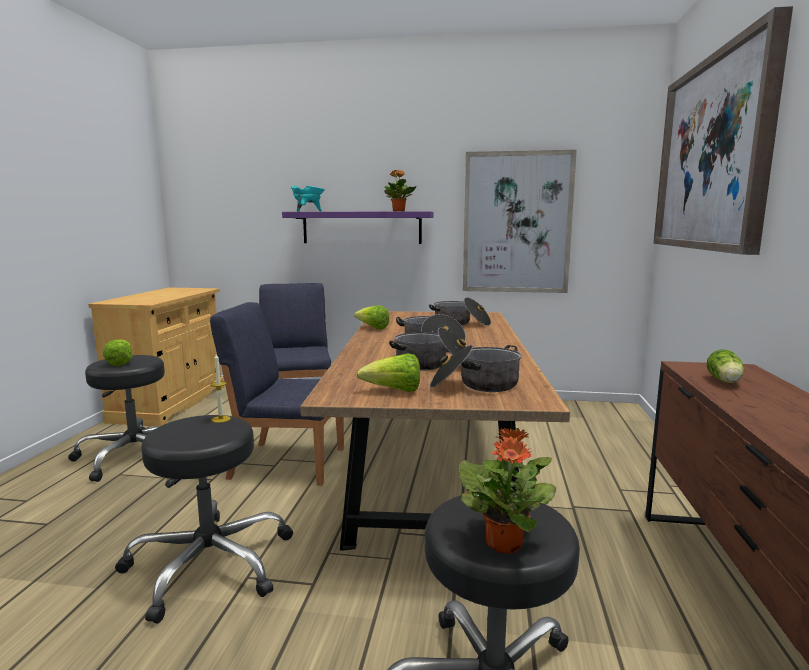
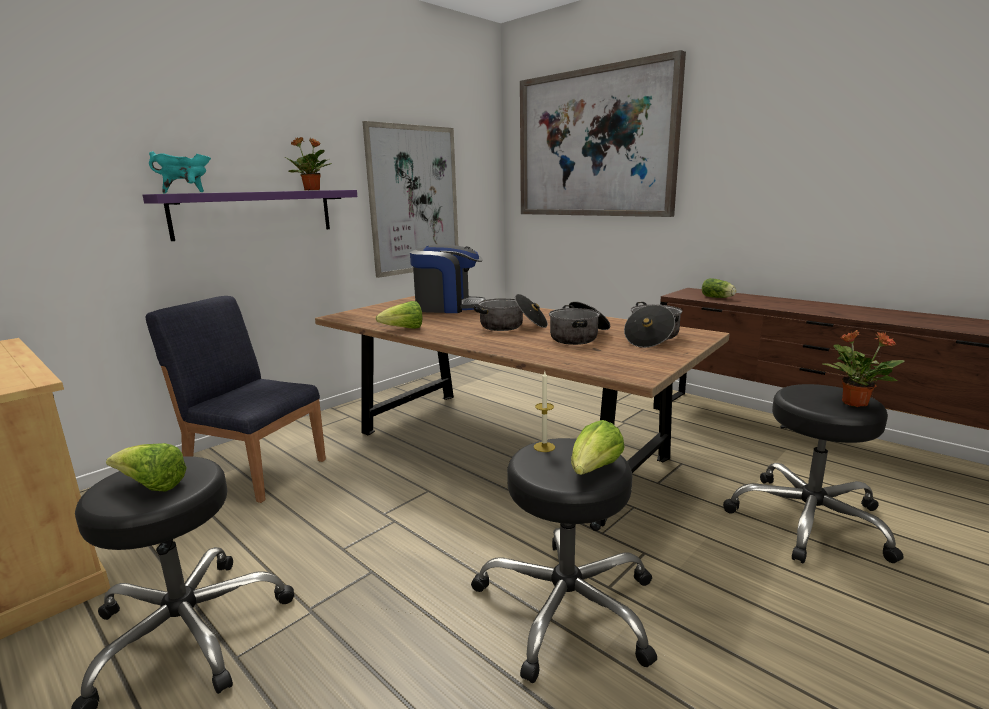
camera: 55 degrees left, 5 degrees up
blue chair [210,302,344,486] -> none
lettuce [356,353,420,392] -> lettuce moved to [571,420,625,475]
cooking pot [429,297,491,326] -> coffee machine [410,244,486,313]

